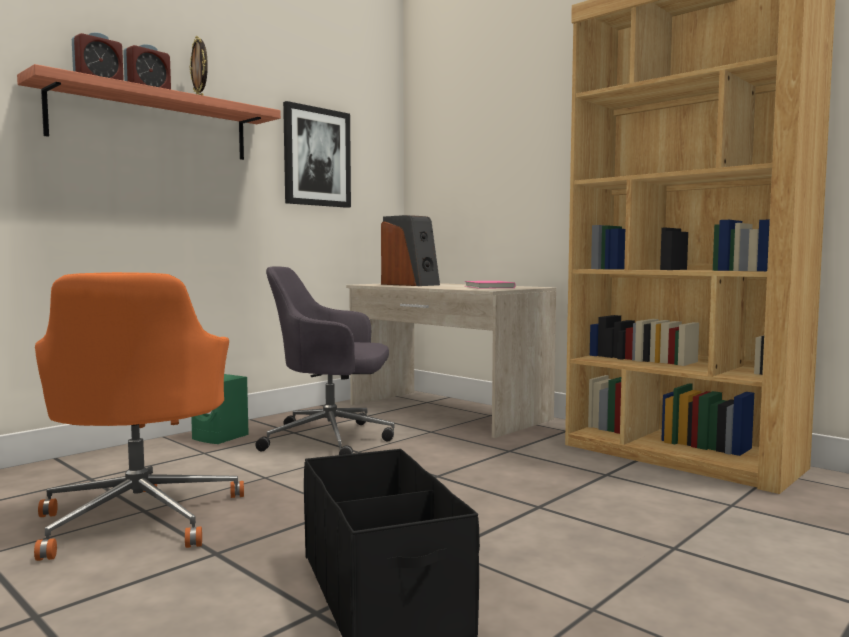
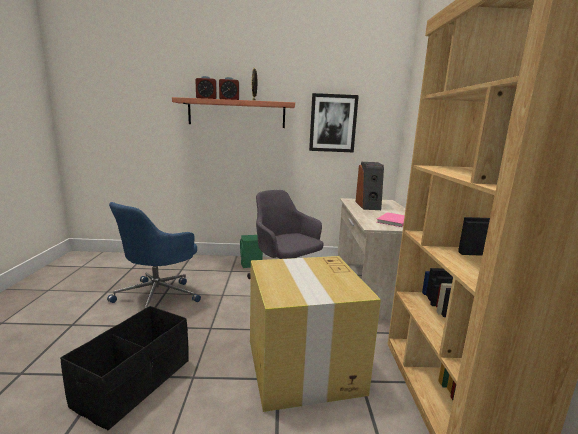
camera: 45 degrees right, 10 degrees up
orange office chair [34,272,244,561] -> blue office chair [107,202,201,308]
none -> cardboard box [250,256,381,412]

